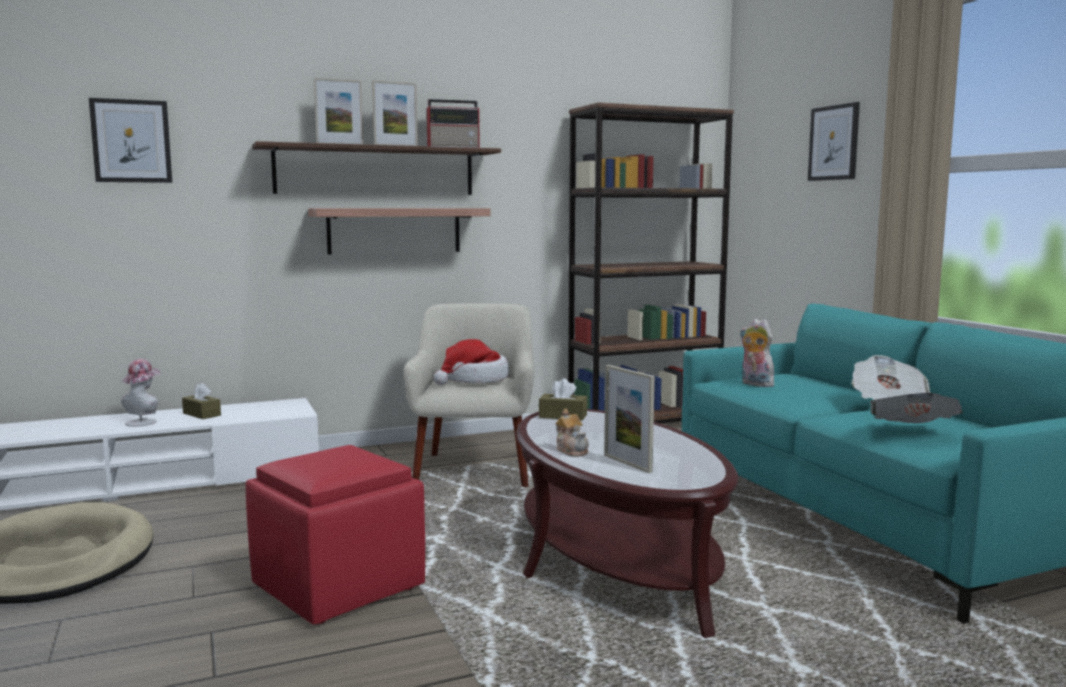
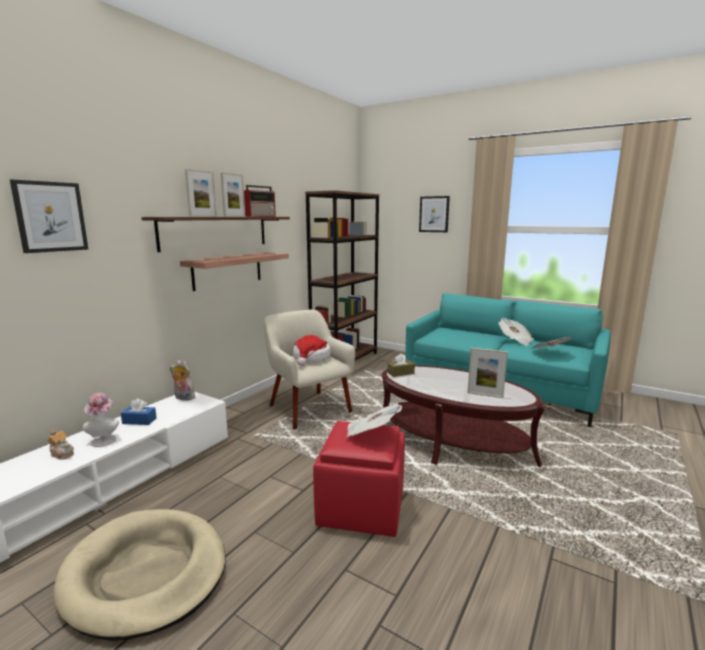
camera: 35 degrees left, 5 degrees up
brown tissue box [182,383,221,419] -> blue tissue box [121,399,157,425]
teapot [555,409,589,457] -> teapot moved to [47,430,74,460]
plush toy [740,319,774,387] -> plush toy moved to [170,360,195,401]
none -> newspaper [346,403,402,437]

